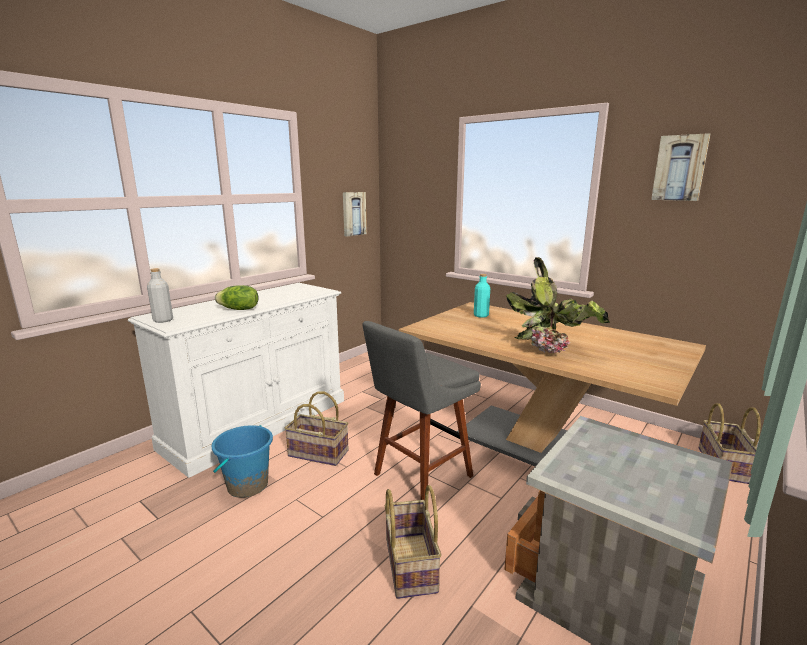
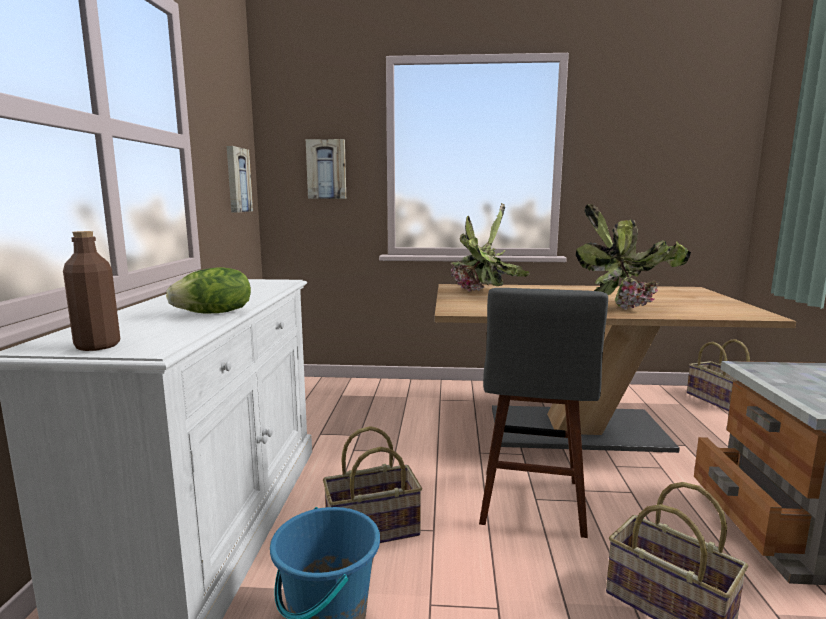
camera: 35 degrees left, 5 degrees down
grey bottle [147,268,173,323] -> brown bottle [63,231,120,351]
turquoise bottle [474,274,490,318] -> potted plant [451,203,530,292]
picture [651,133,710,201] -> picture moved to [306,139,346,199]

